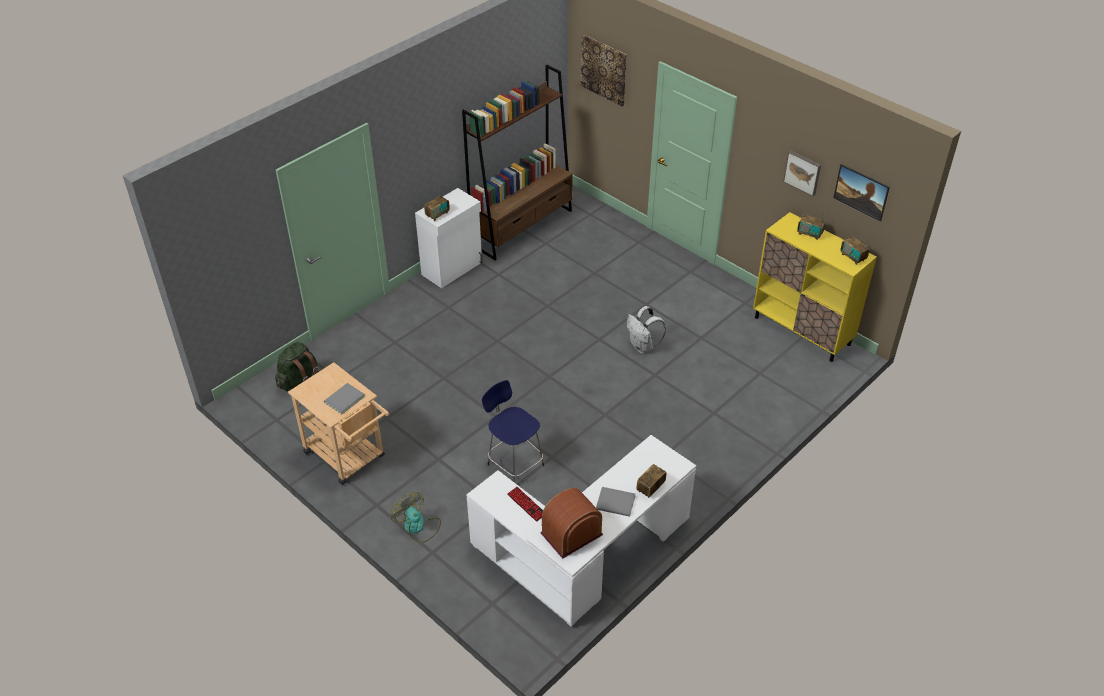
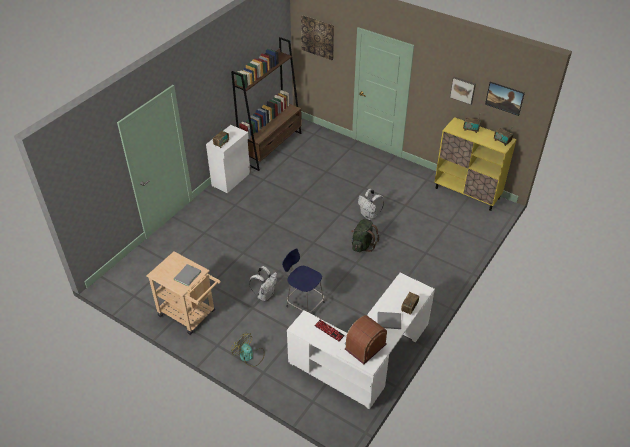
camera: 10 degrees left, 0 degrees up
green backpack [275,342,319,391] -> green backpack moved to [351,219,379,252]
none -> white backpack [249,266,277,301]

